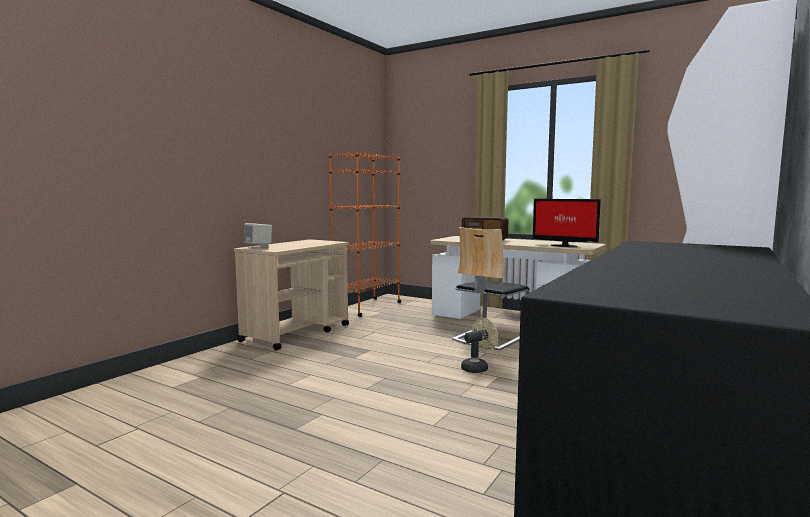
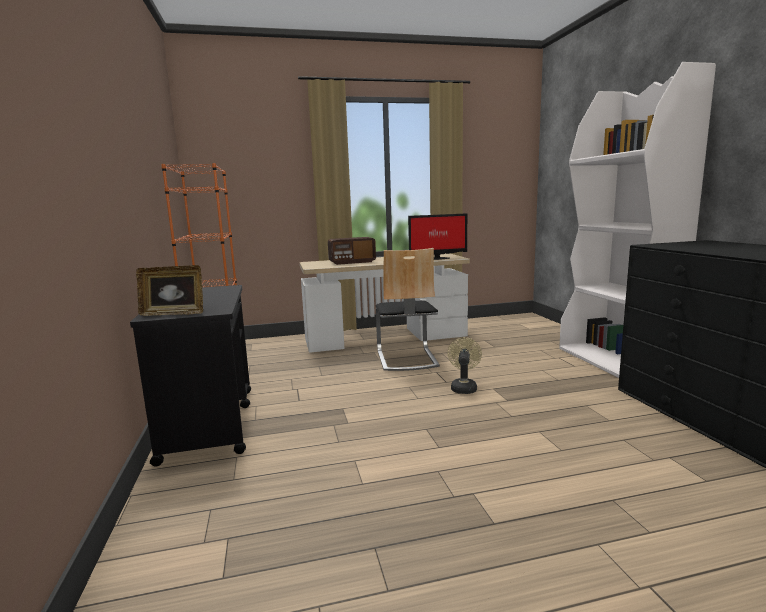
camera: 45 degrees left, 5 degrees up
beige cart [234,239,349,351] -> black cart [130,285,251,466]
beige speaker [244,223,272,249] -> picture frame [136,265,203,316]

